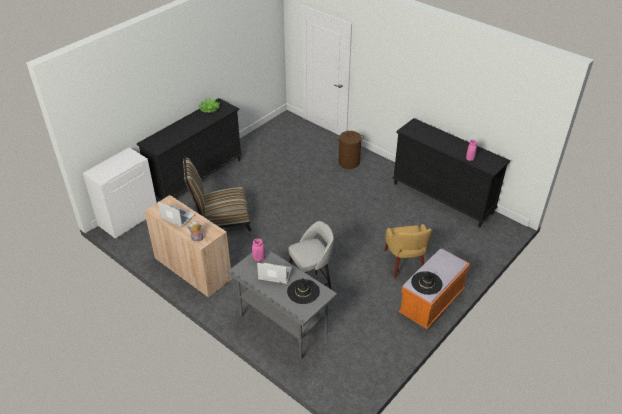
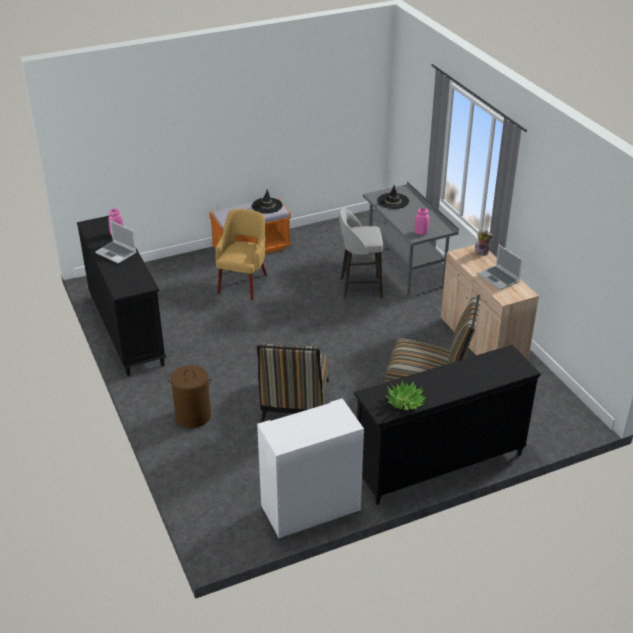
camera: 155 degrees left, 5 degrees down
white cabinet [83,147,157,239] -> white cabinet moved to [257,399,364,540]
laptop [257,263,292,284] -> laptop moved to [95,220,137,264]
none -> chair [257,343,329,422]

